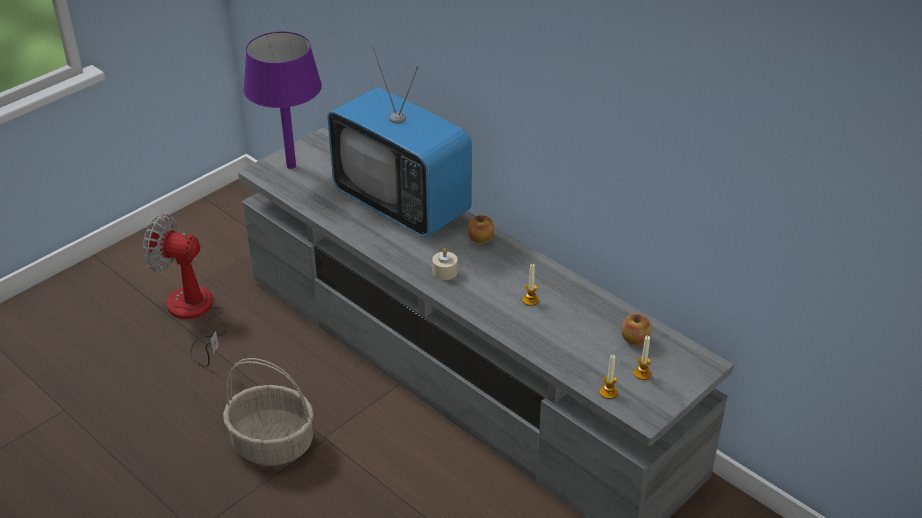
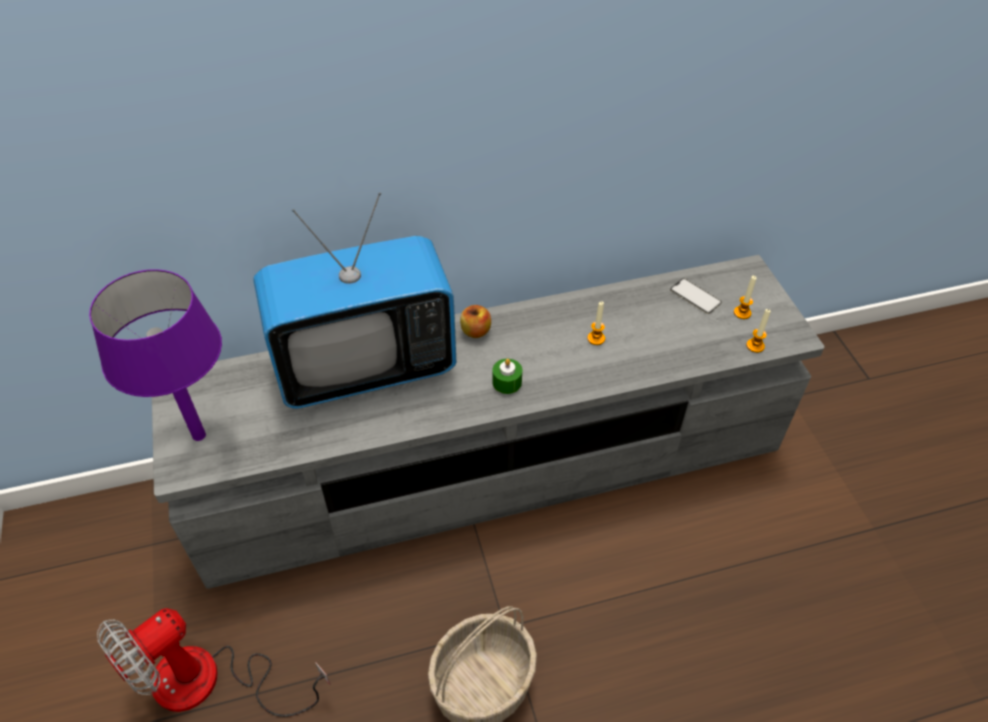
camera: 60 degrees left, 10 degrees up
beige candle [432,248,458,280] -> green candle [492,359,522,394]
apple [622,314,651,346] -> phone [670,278,722,314]

